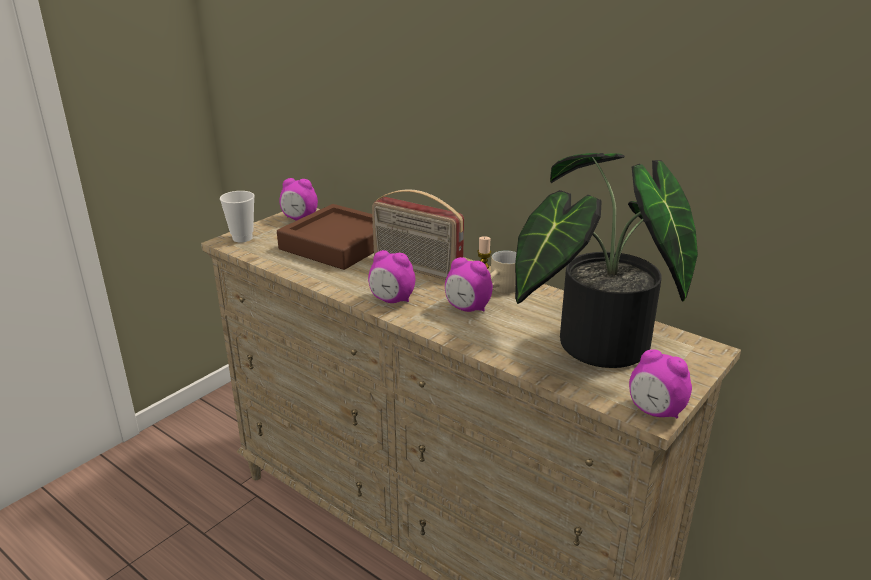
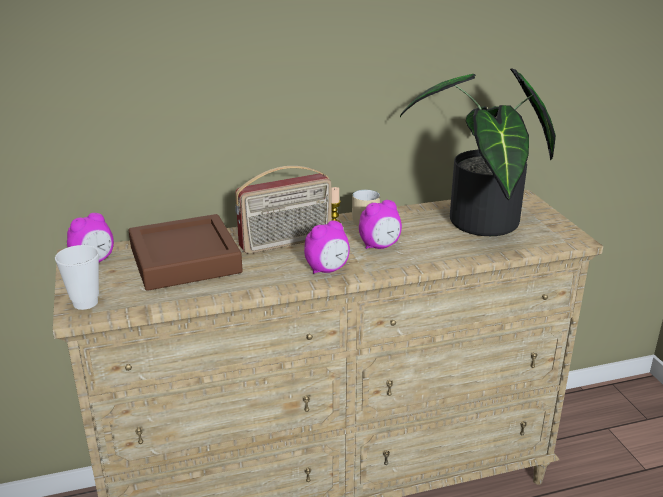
camera: 55 degrees left, 0 degrees up
alarm clock [629,349,692,419] -> none

